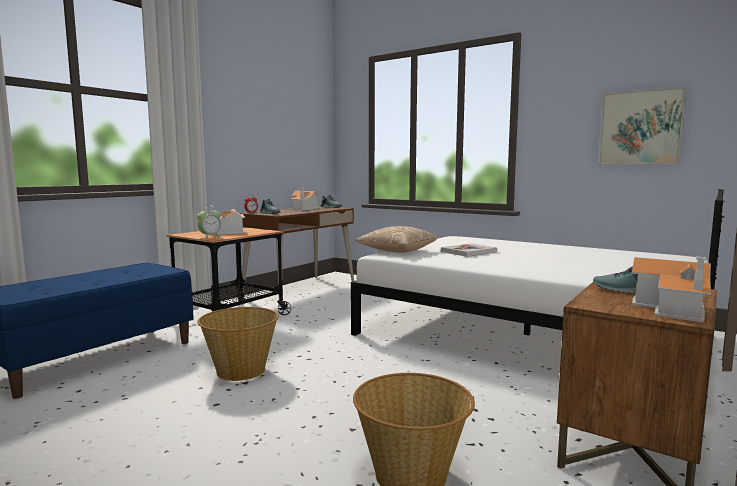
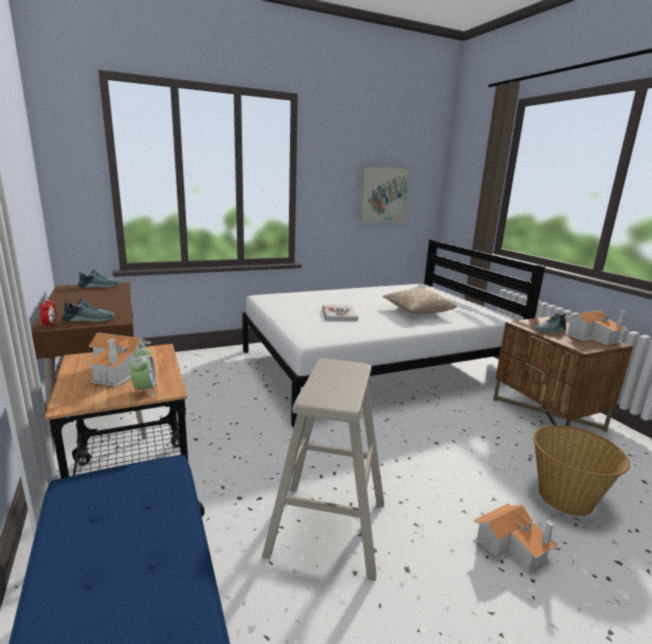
camera: 60 degrees left, 10 degrees up
basket [197,307,279,381] -> beige stool [262,359,384,581]
toy house [291,187,318,210] -> toy house moved to [473,503,558,574]
pillow [354,226,437,253] -> pillow moved to [383,289,457,314]

